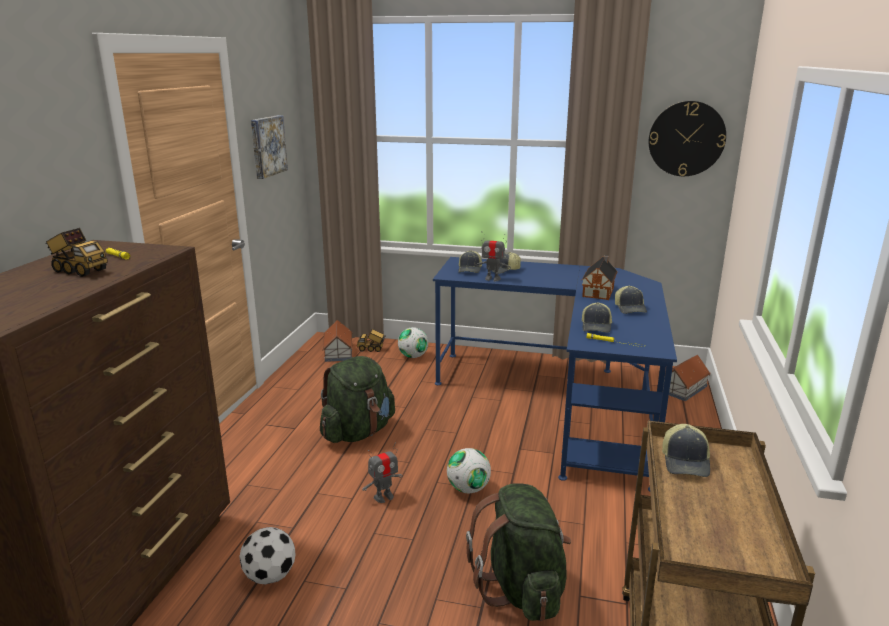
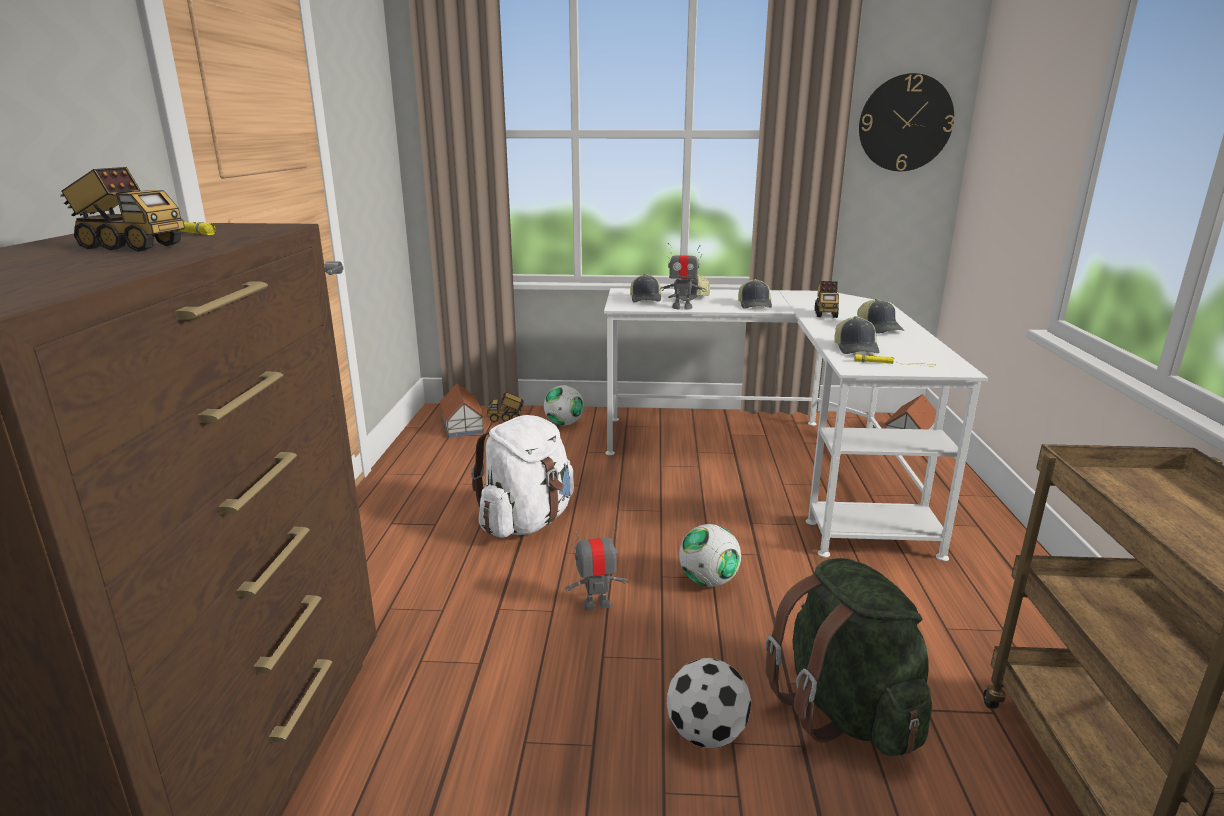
camera: 10 degrees left, 0 degrees up
football [239,527,296,585] -> football moved to [667,658,751,748]
picture [251,115,288,179] -> none
green backpack [320,356,395,443] -> white backpack [471,415,574,538]
toy robot [362,443,403,503] -> toy robot turned 150 degrees counterclockwise [565,525,628,611]
blue desk [433,257,677,491] -> white desk [604,288,988,561]
toy house [581,255,618,300] -> toy truck [815,281,839,318]
cap [662,424,710,477] -> cap moved to [738,279,772,309]

